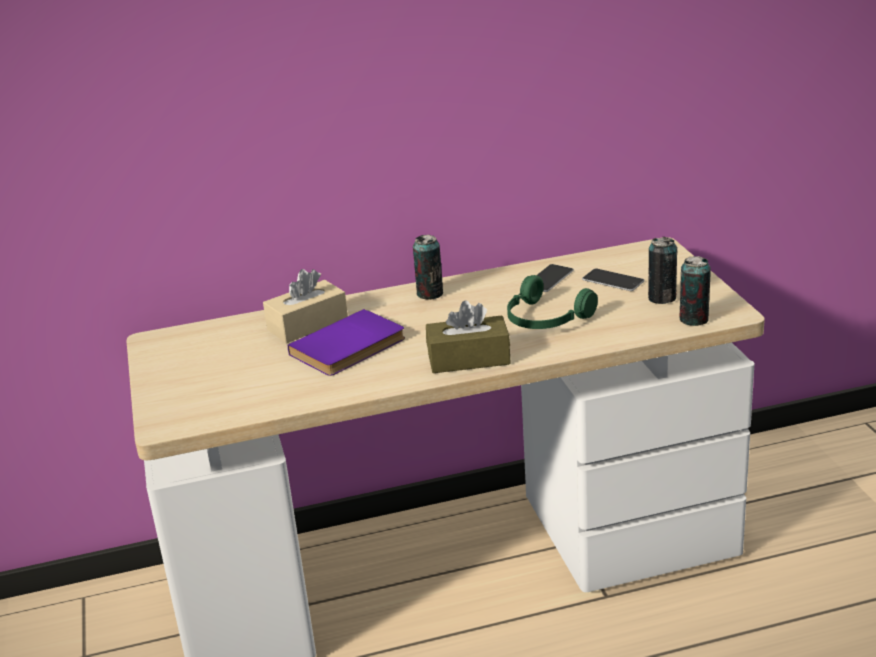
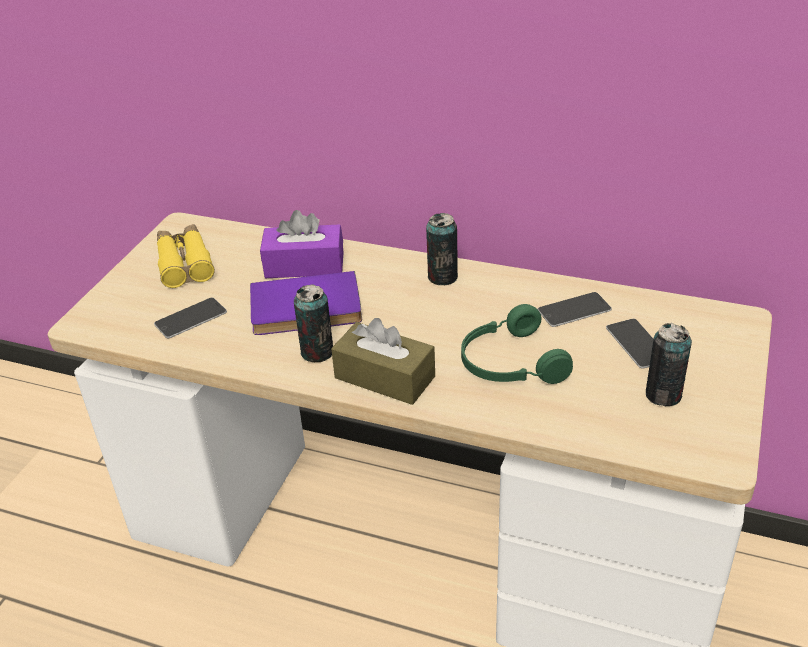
camera: 35 degrees right, 10 degrees up
beige tissue box [263,269,348,343] -> purple tissue box [260,210,343,278]
can [679,256,711,326] -> can moved to [294,285,333,362]
none -> phone [154,297,227,338]
none -> yellow binoculars [157,224,215,288]

